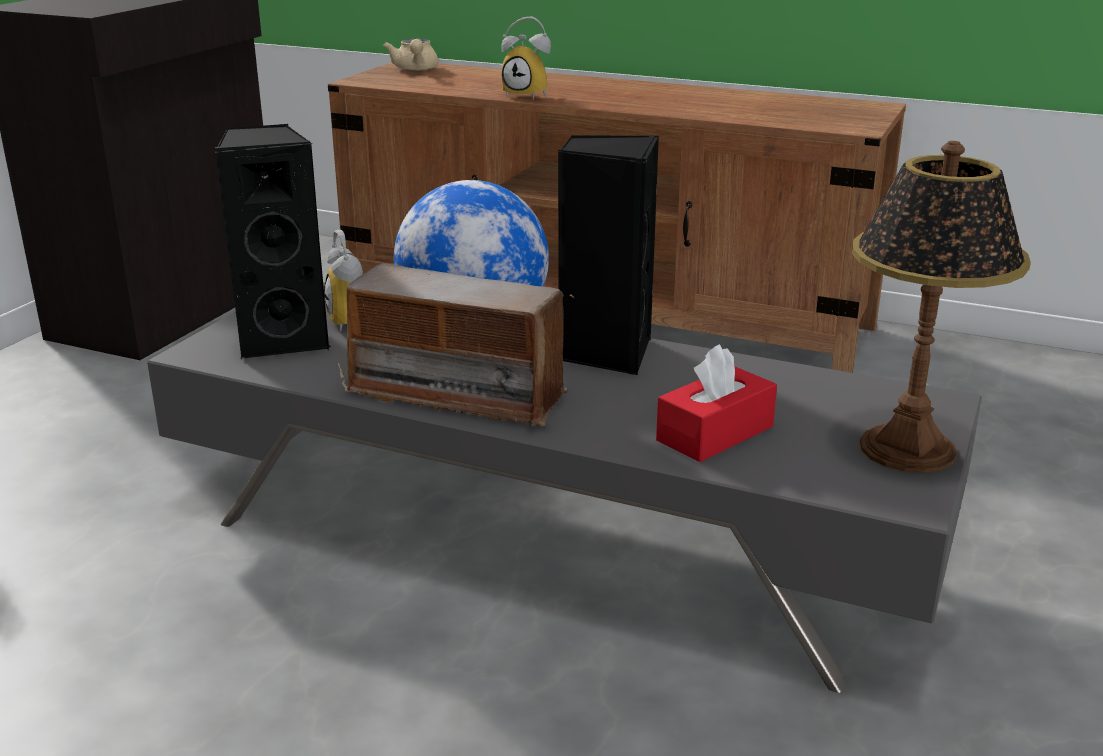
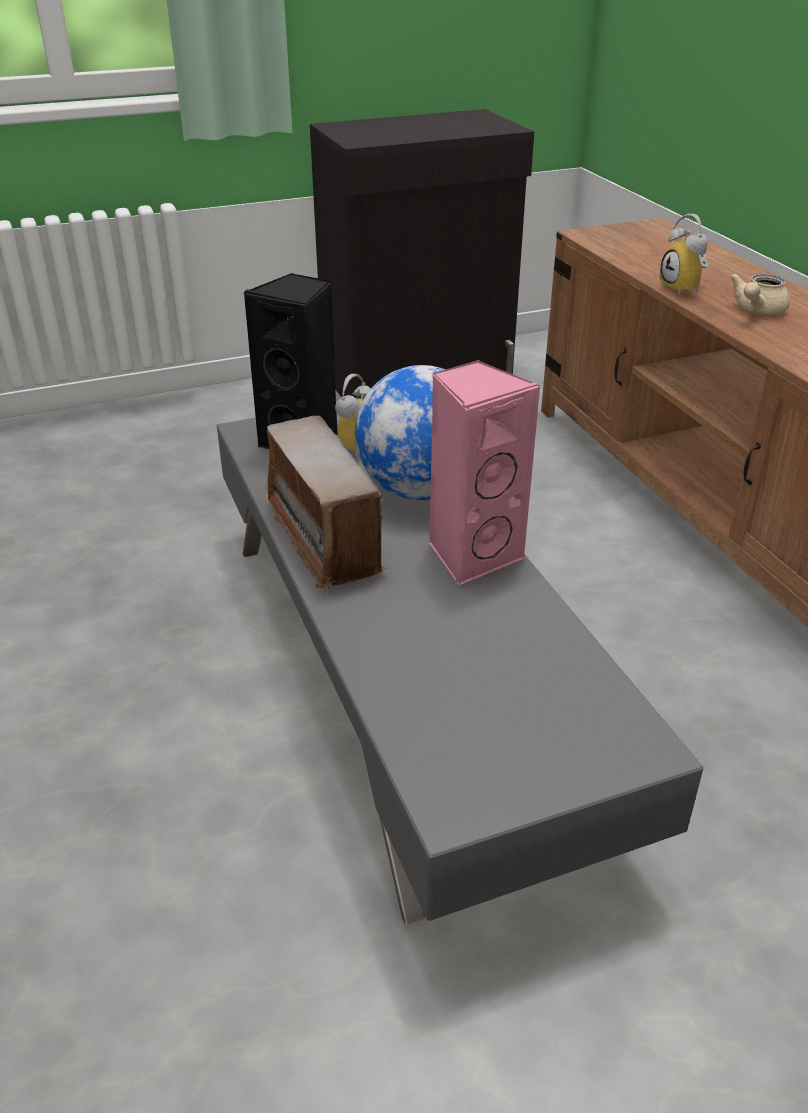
camera: 45 degrees right, 10 degrees up
beige teapot [383,39,439,71] -> beige teapot moved to [730,273,790,315]
black speaker [558,135,659,375] -> pink speaker [429,360,541,585]
red tissue box [656,344,777,462] -> none
table lamp [852,141,1031,473] -> none

